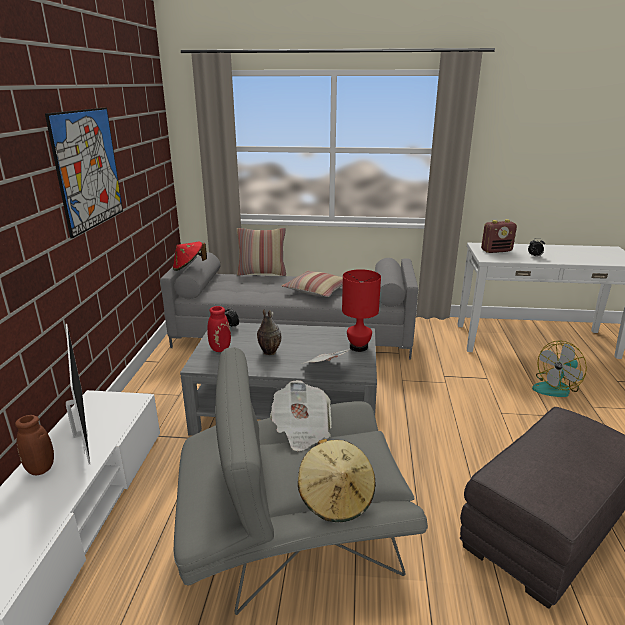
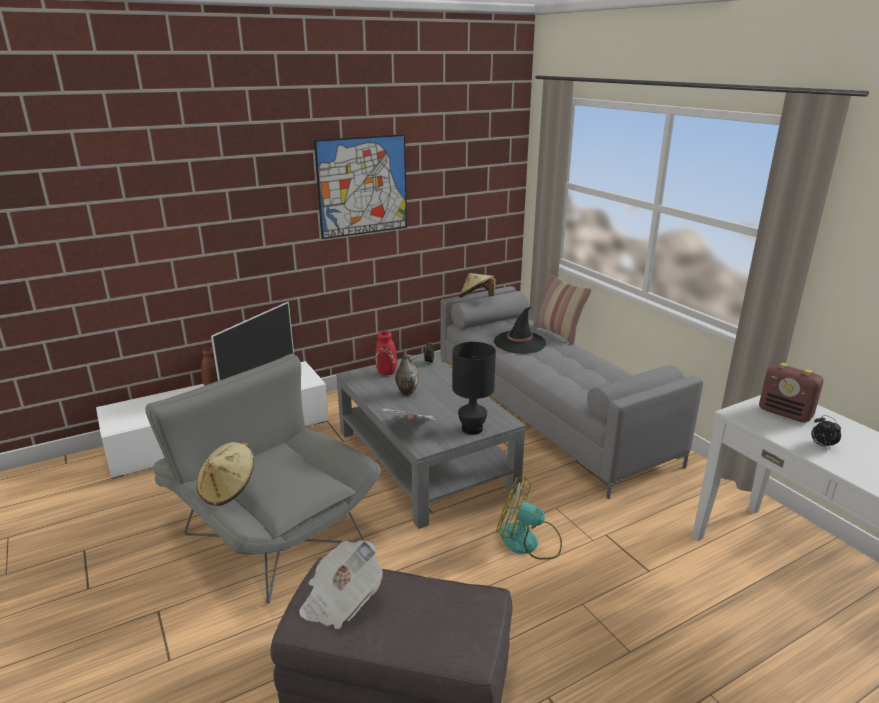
camera: 55 degrees right, 0 degrees up
red hat [173,242,207,271] -> beige hat [459,273,495,298]
newspaper [270,380,332,452] -> newspaper moved to [299,541,383,629]
pillow [281,271,343,297] -> none
red table lamp [342,269,381,352] -> black table lamp [452,342,496,435]
fan [532,341,587,397] -> fan moved to [496,476,562,560]
none -> black hat [494,307,546,354]

